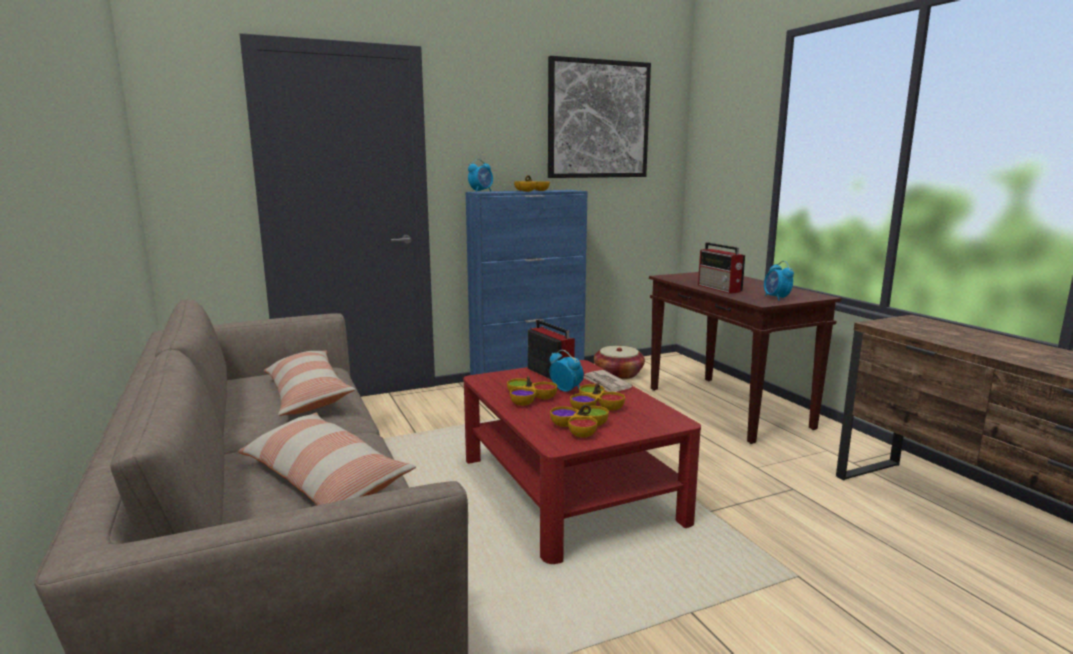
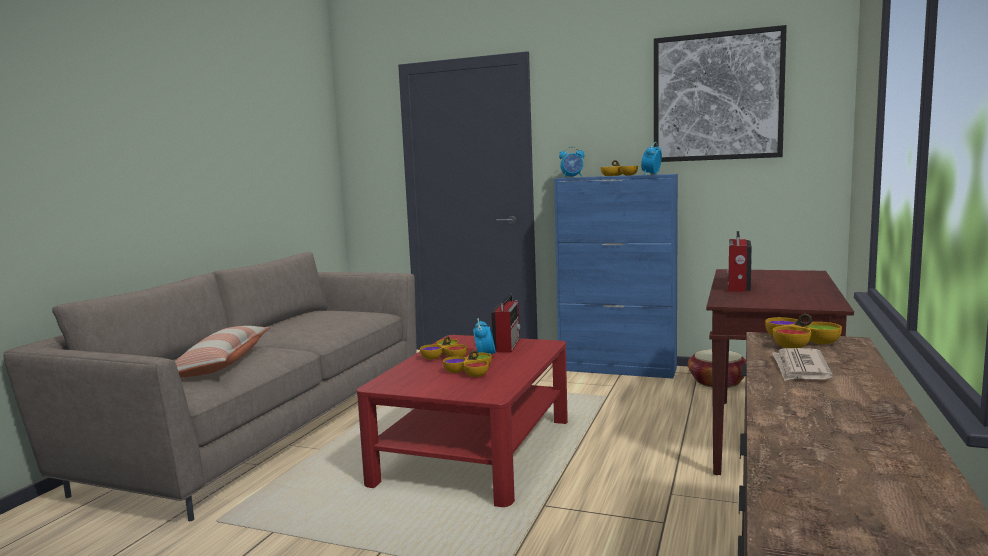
camera: 45 degrees right, 5 degrees down
pillow [264,351,356,416] -> none
bowl [550,404,609,438] -> bowl moved to [765,314,842,348]
newspaper [584,370,633,392] -> newspaper moved to [772,348,833,381]
alarm clock [764,261,794,301] -> alarm clock moved to [641,142,662,175]

